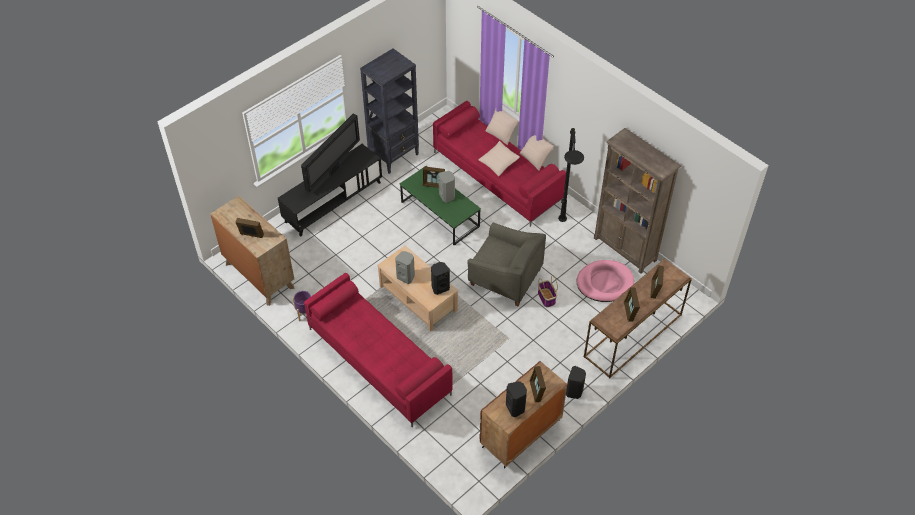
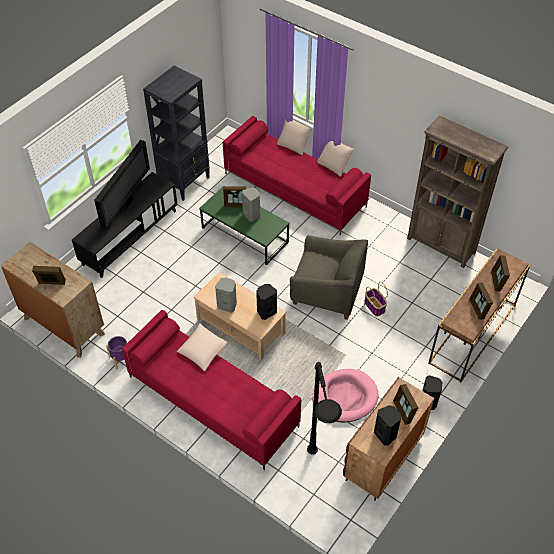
camera: 10 degrees left, 0 degrees up
beige pillow [478,141,520,176] -> beige pillow moved to [177,324,228,371]
black floor lamp [558,128,584,222] -> black floor lamp moved to [307,362,342,455]
pink dog bed [576,260,634,302] -> pink dog bed moved to [312,369,378,423]

